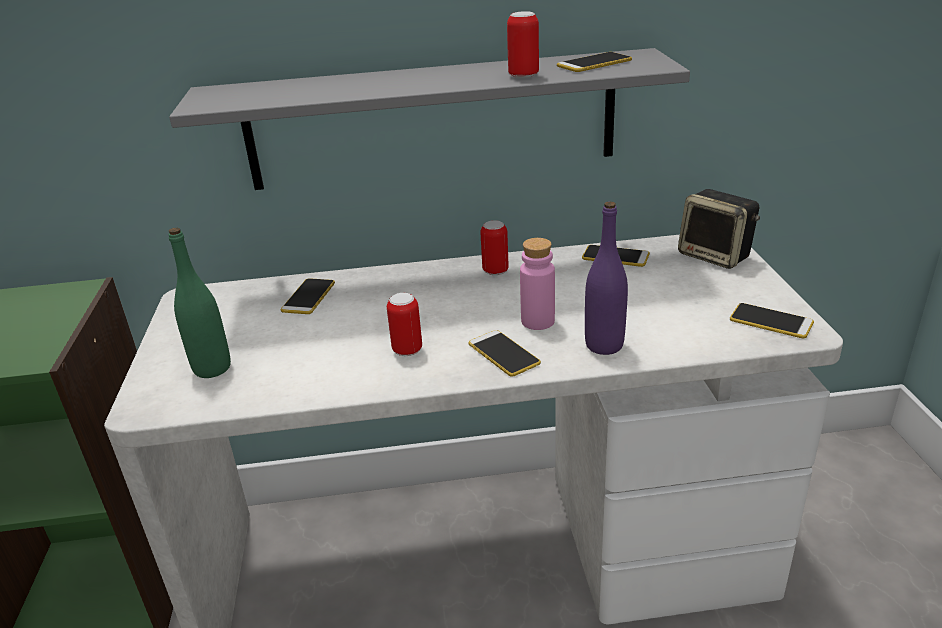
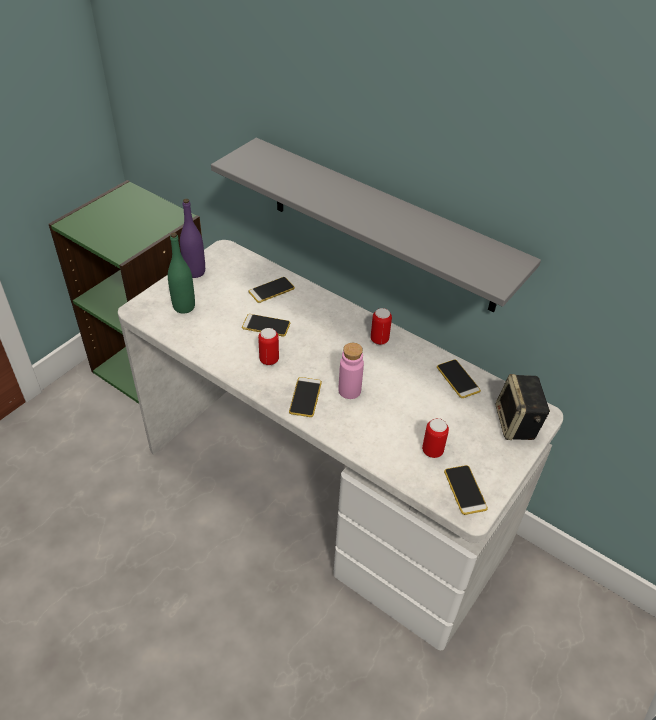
camera: 40 degrees right, 15 degrees up
can [507,11,539,79] -> can moved to [422,418,449,458]
phone [557,52,632,72] -> phone moved to [242,314,290,337]
purple bottle [585,201,628,355] -> purple bottle moved to [180,199,205,278]

